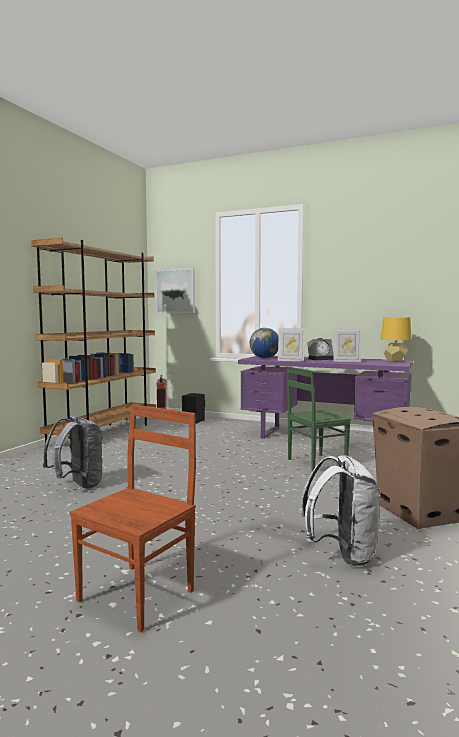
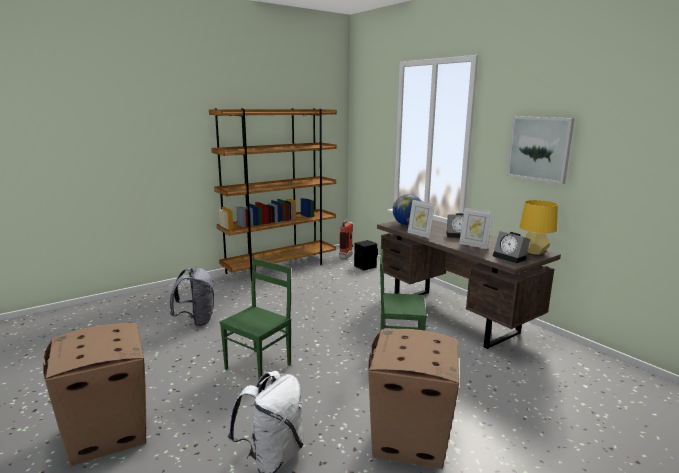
camera: 30 degrees right, 10 degrees up
brown chair [70,404,196,632] -> cardboard box [43,323,146,466]
picture [155,268,195,313] -> picture moved to [507,116,575,184]
purple desk [238,356,413,439] -> brown desk [377,220,561,349]
none -> green chair [220,258,291,379]
none -> alarm clock [493,231,531,263]

